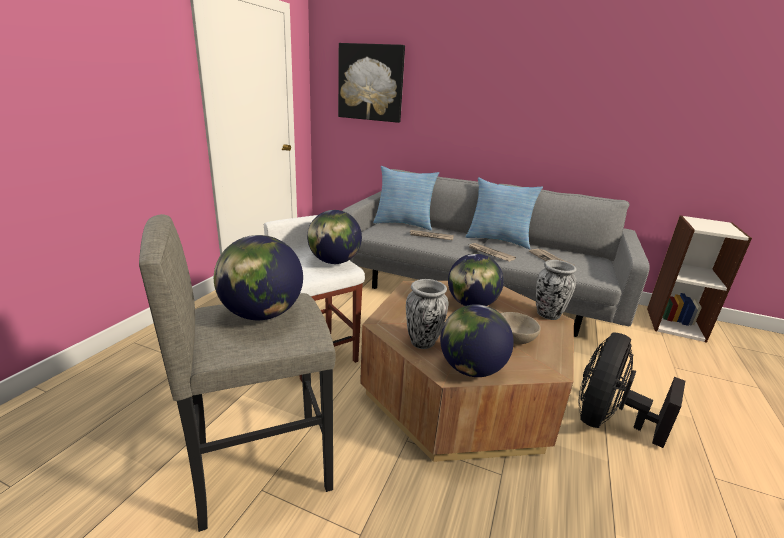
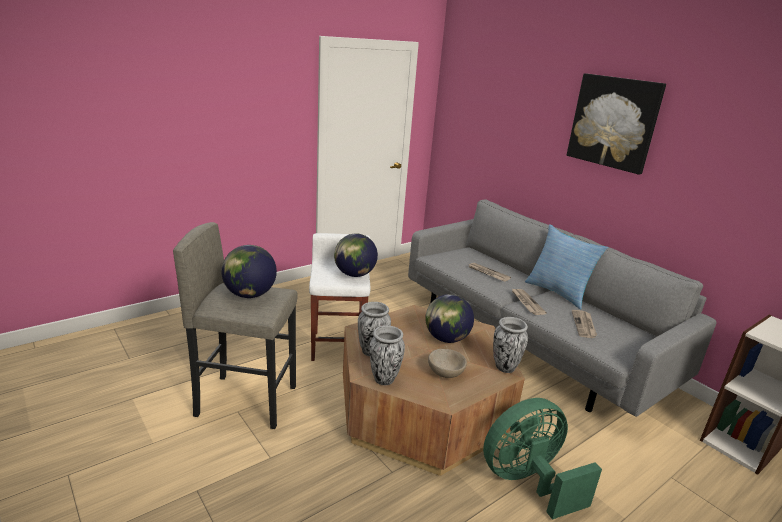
camera: 30 degrees right, 0 degrees up
picture [338,43,405,123] -> picture moved to [567,74,666,174]
pillow [373,166,439,230] -> none
globe [440,304,514,377] -> vase [369,325,405,385]
black fan [578,332,685,448] -> green fan [483,398,602,520]

